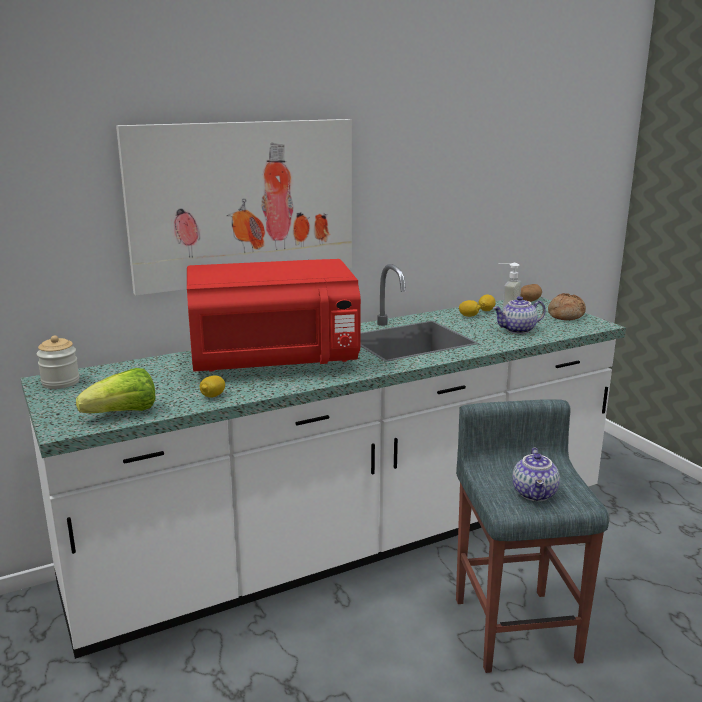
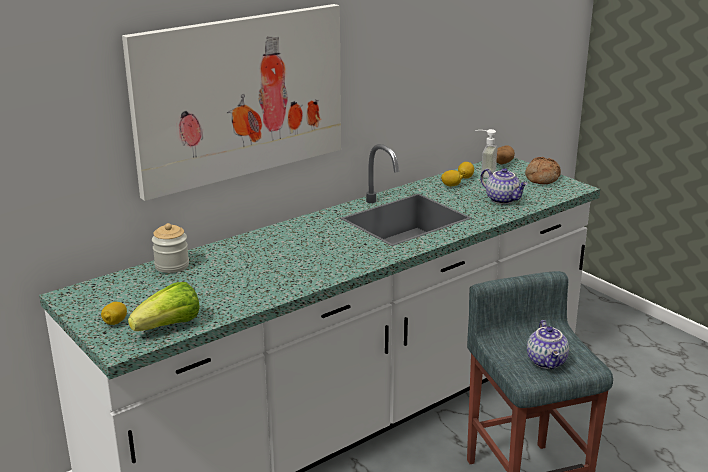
camera: 10 degrees left, 5 degrees up
jar [37,335,80,389] -> jar moved to [152,223,189,273]
red microwave [187,259,361,372] -> none
lemon [200,375,225,398] -> lemon moved to [101,302,127,325]
teapot [493,296,546,334] -> teapot turned 105 degrees counterclockwise [480,168,528,204]

